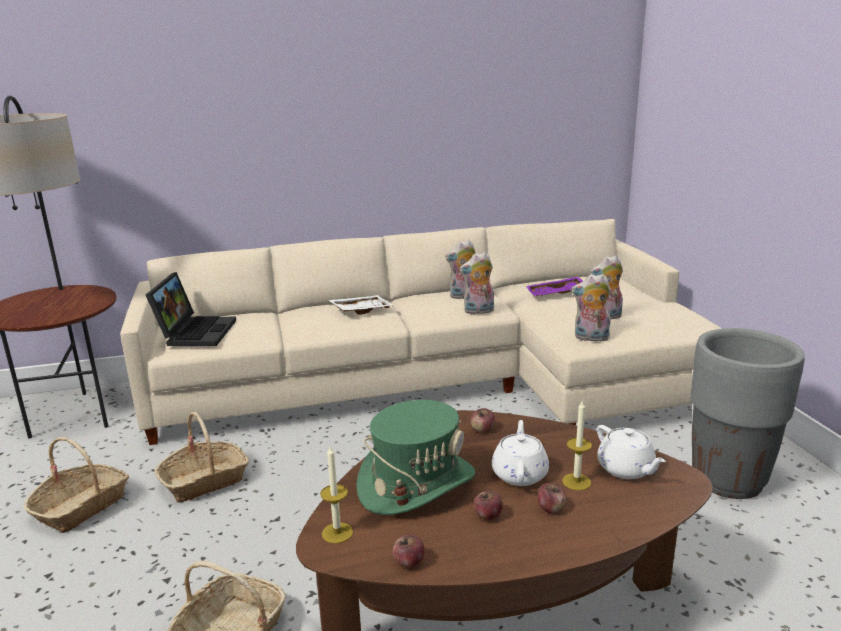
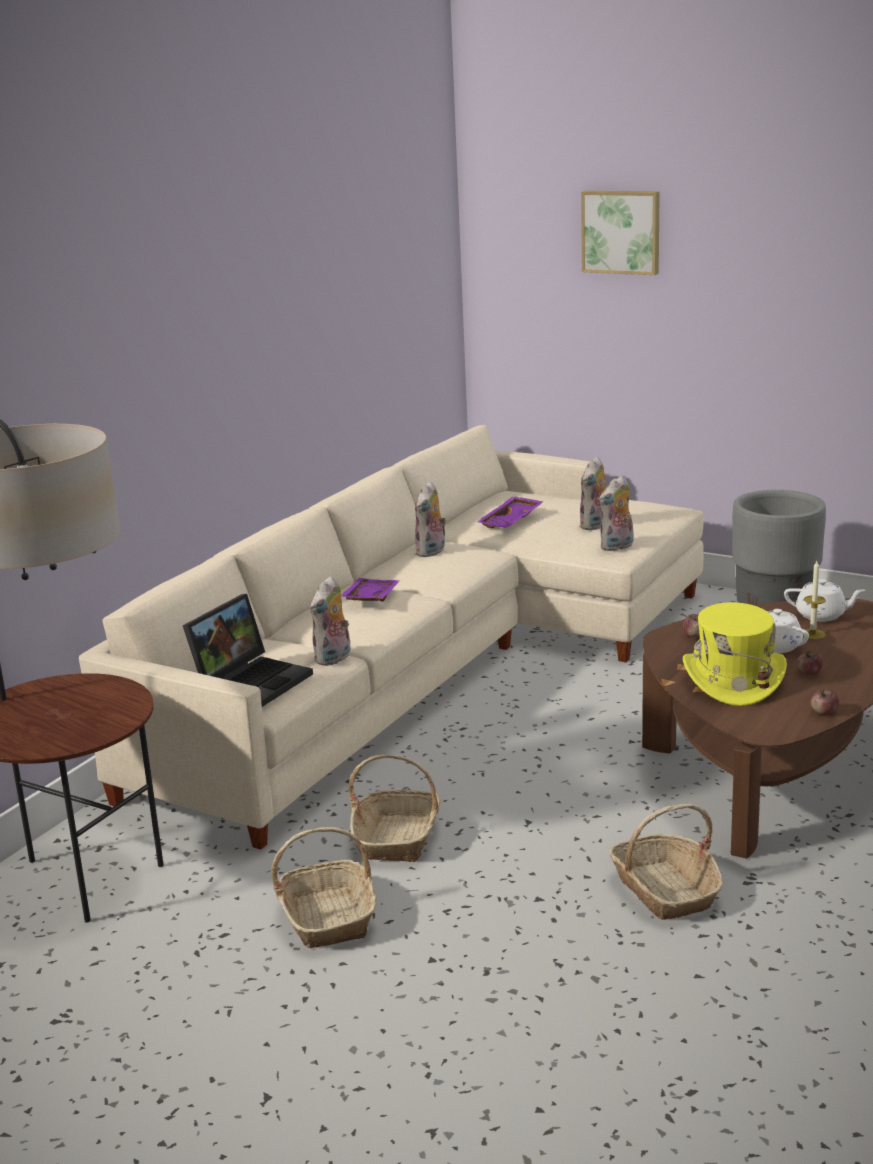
camera: 45 degrees left, 0 degrees up
laptop [146,272,236,346] -> laptop turned 75 degrees clockwise [183,594,313,707]
candle [320,446,353,543] -> none
white tray [328,295,394,315] -> purple tray [341,578,400,602]
green hat [356,400,475,515] -> yellow hat [683,602,787,706]
plush toy [459,252,494,314] -> plush toy moved to [310,576,351,666]
apple [538,483,566,514] -> none
none -> picture [581,191,660,275]

